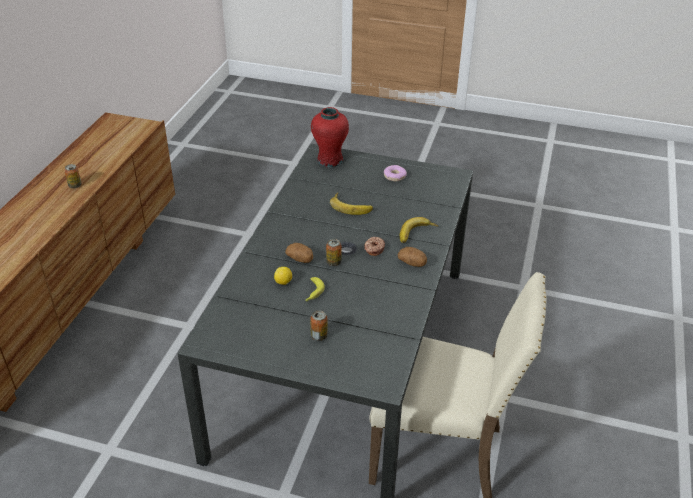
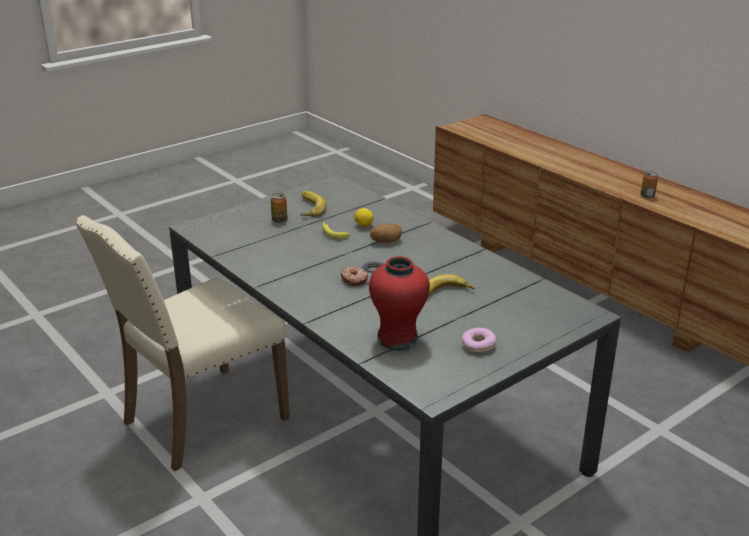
camera: 125 degrees right, 10 degrees down
red vase [311,107,349,168] -> red vase moved to [369,256,430,350]
can [326,239,342,266] -> none
potato [398,247,427,267] -> none
banana [400,217,438,243] -> banana moved to [301,191,327,217]

